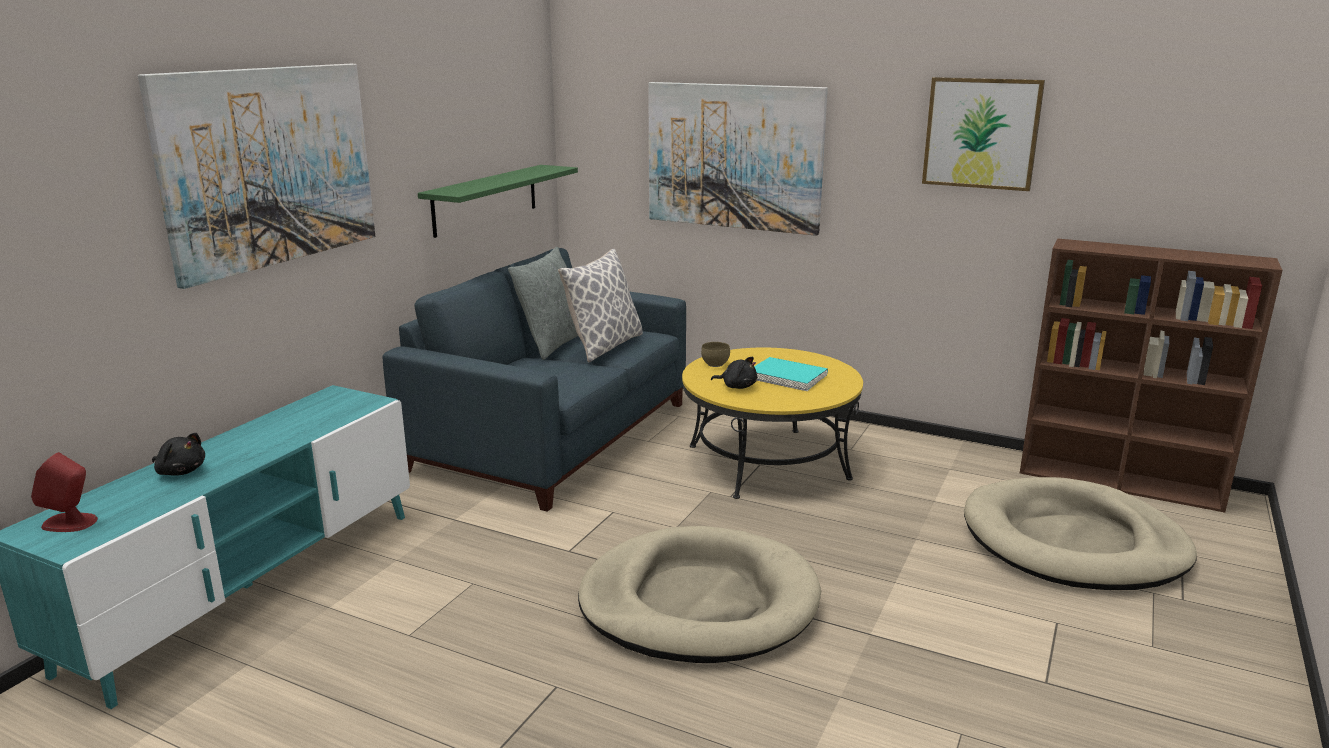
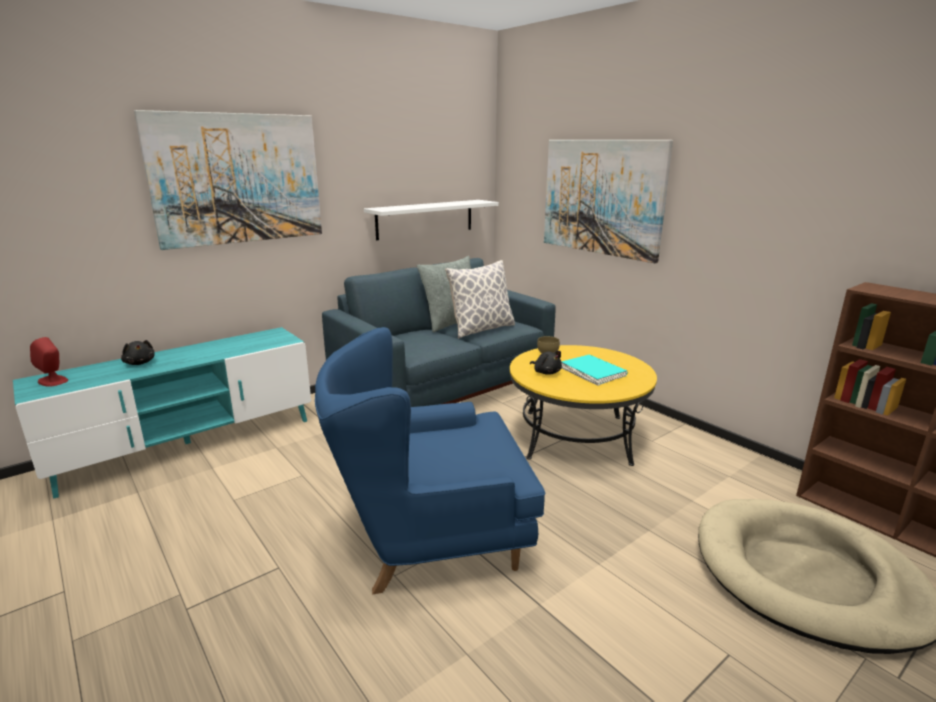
camera: 25 degrees right, 0 degrees up
green shelf [418,165,578,238] -> white shelf [364,200,499,240]
beige dog bed [578,526,821,663] -> blue armchair [315,327,546,594]
picture [922,77,1045,191] -> none

